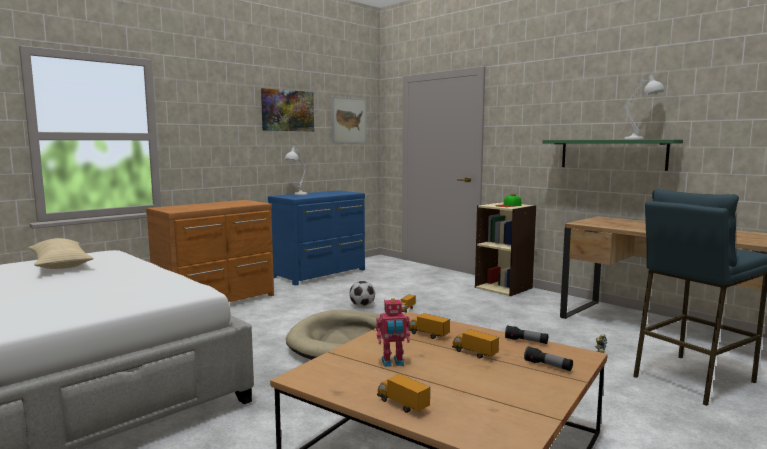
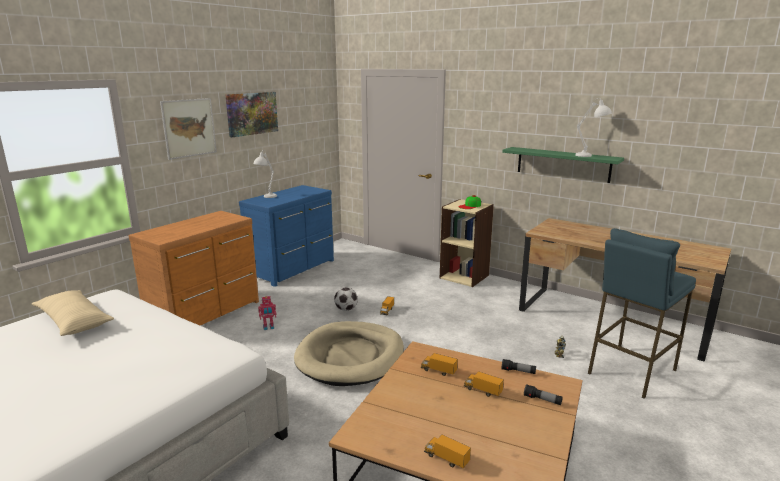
camera: 10 degrees left, 10 degrees up
picture [331,96,367,143] -> picture moved to [160,98,217,160]
toy robot [376,298,410,367] -> toy robot moved to [258,296,276,330]

